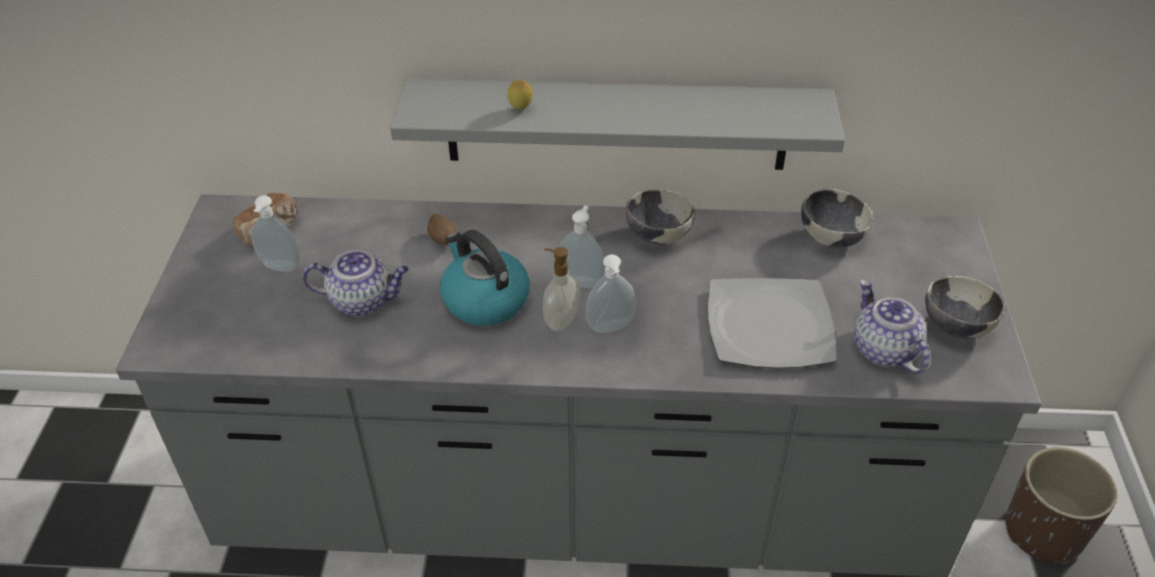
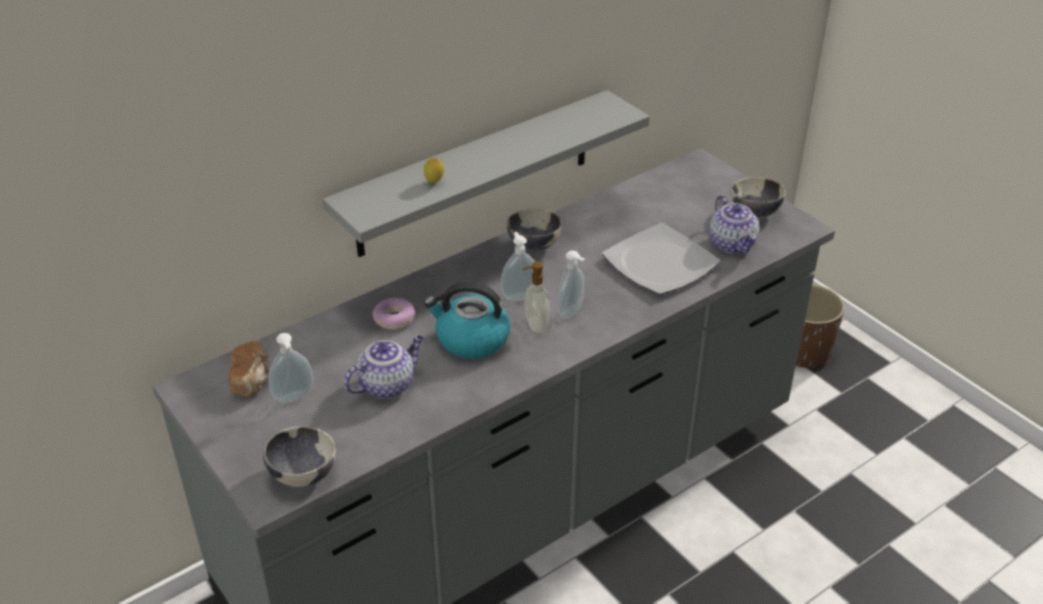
camera: 40 degrees left, 5 degrees down
potato [427,213,458,245] -> donut [373,298,415,329]
bowl [801,189,873,248] -> bowl moved to [263,426,336,487]
teapot [854,279,930,374] -> teapot turned 135 degrees counterclockwise [709,195,759,254]

